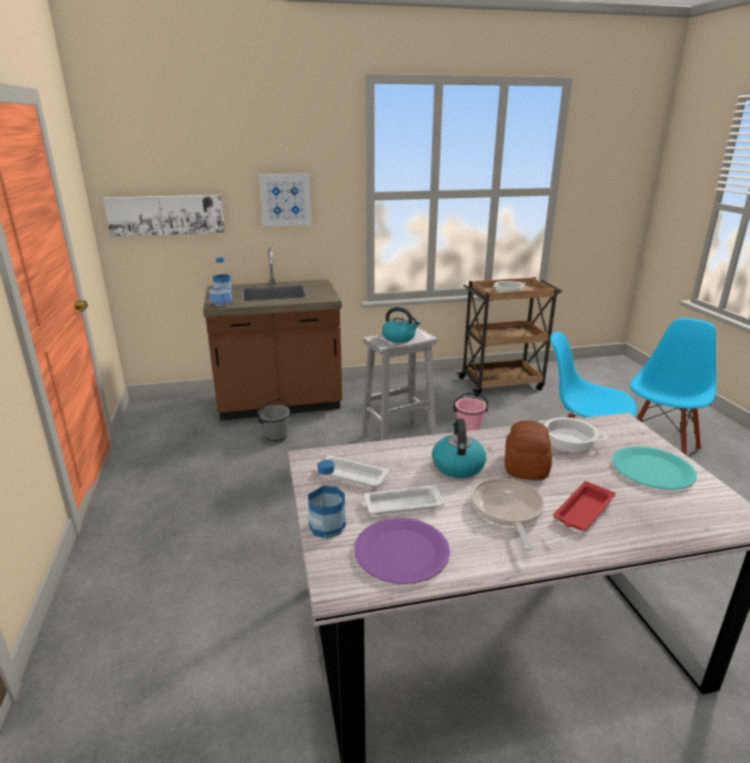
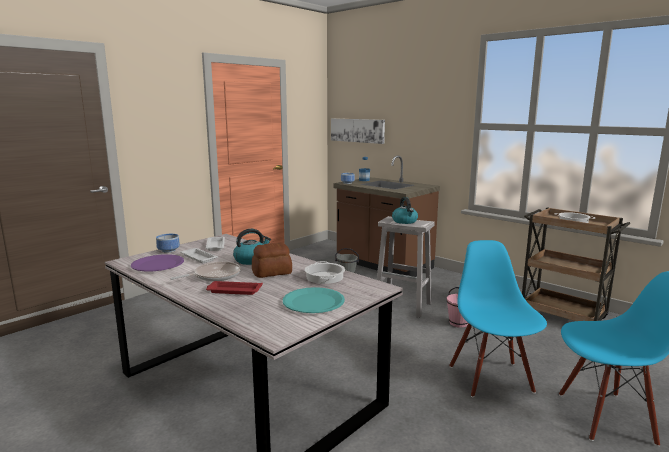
camera: 55 degrees right, 10 degrees down
picture [259,173,312,227] -> none
bottle [308,459,346,539] -> bowl [156,234,180,253]

